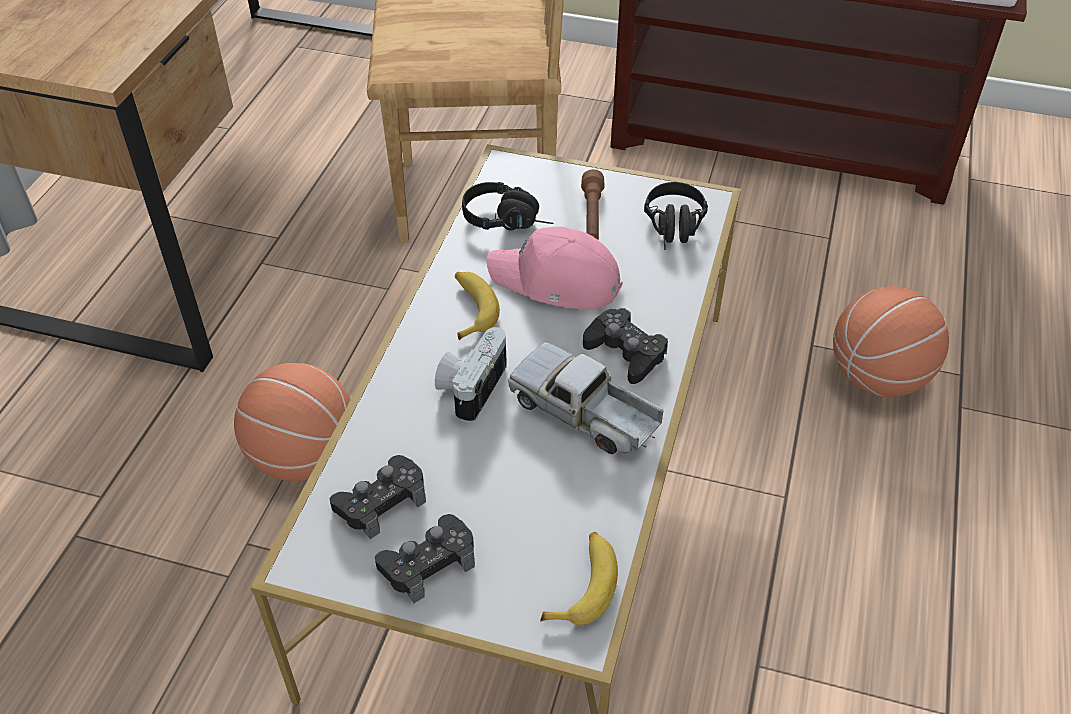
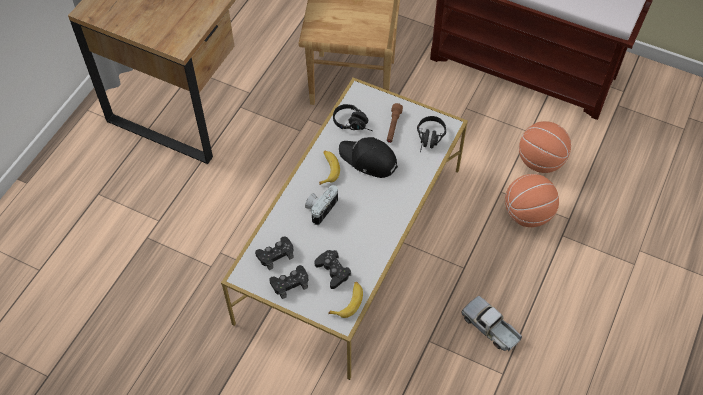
camera: 10 degrees right, 10 degrees up
basketball [234,363,350,481] -> basketball moved to [519,121,571,173]
pink cap [487,226,623,310] -> black cap [339,137,398,178]
toy truck [508,342,663,454] -> toy truck moved to [461,296,522,351]
black game controller [583,308,668,384] -> black game controller moved to [314,250,351,289]

